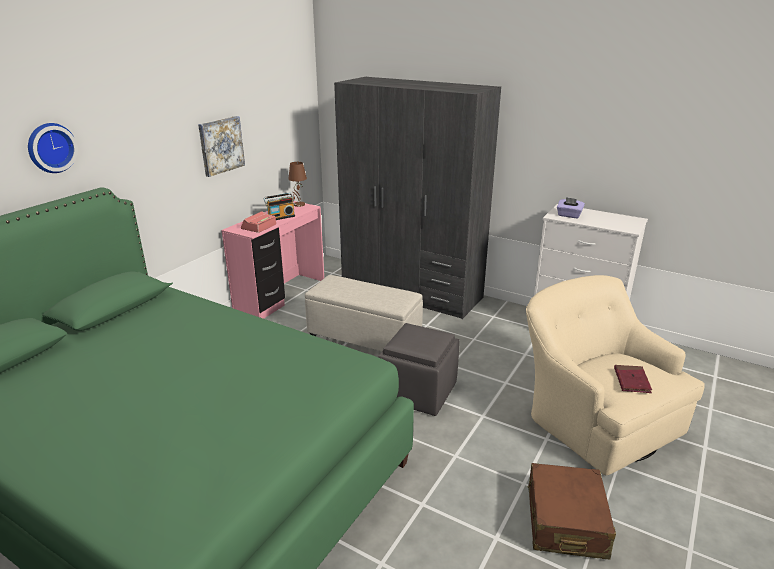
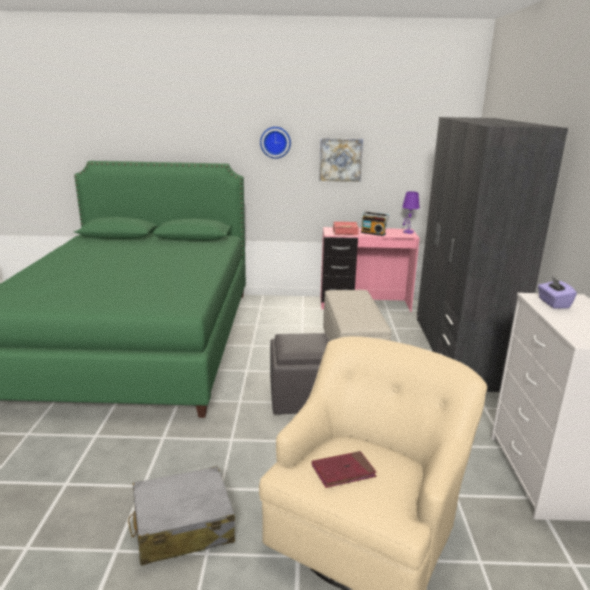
camera: 60 degrees right, 5 degrees down
wall clock [28,123,78,173] -> wall clock moved to [260,127,291,159]
brown table lamp [288,162,307,207] -> purple table lamp [402,191,420,234]
brown suitcase [528,463,616,560] -> grey suitcase [128,466,235,566]

